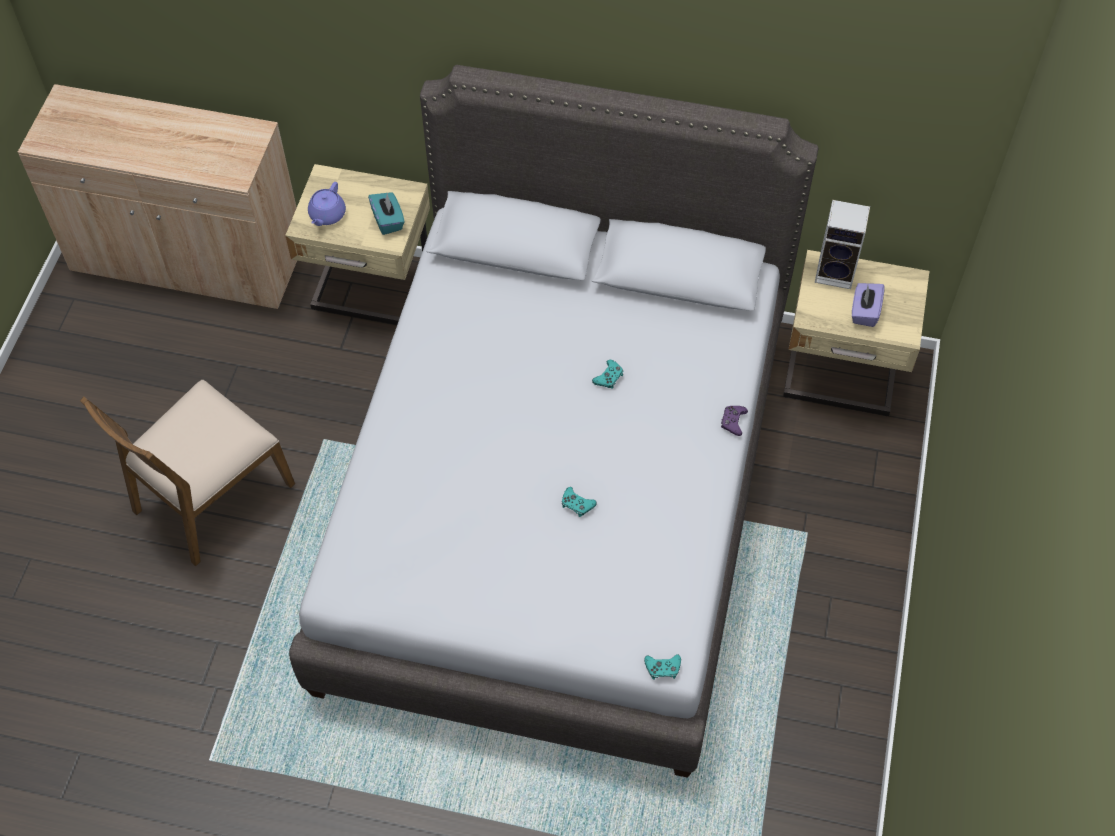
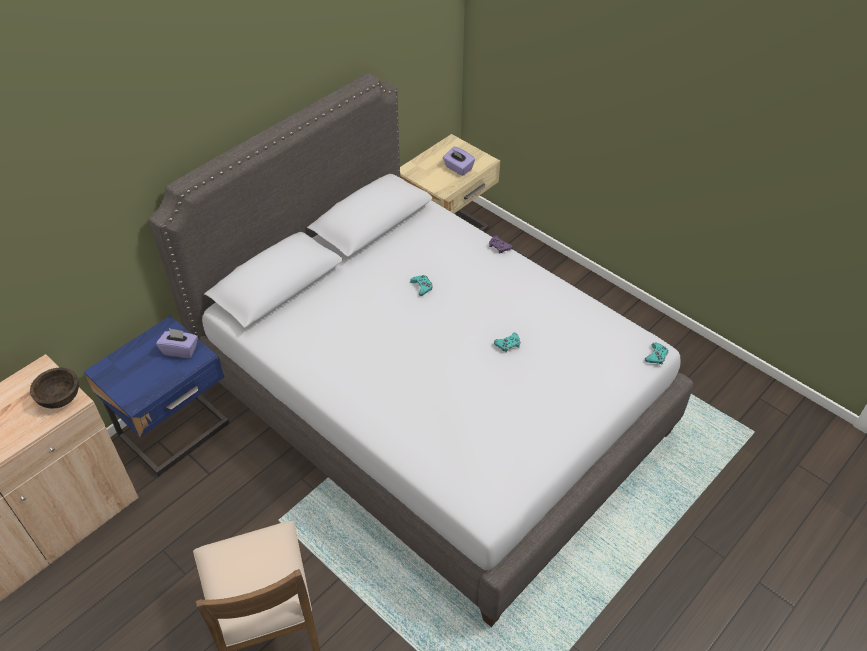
camera: 60 degrees left, 10 degrees down
beige nightstand [285,164,430,325] -> blue nightstand [84,316,229,476]
purple teapot [308,182,346,226] -> none
turquoise tissue box [368,192,405,235] -> purple tissue box [156,328,198,358]
speaker [815,200,870,289] -> none
none -> brown bowl [30,368,79,409]

